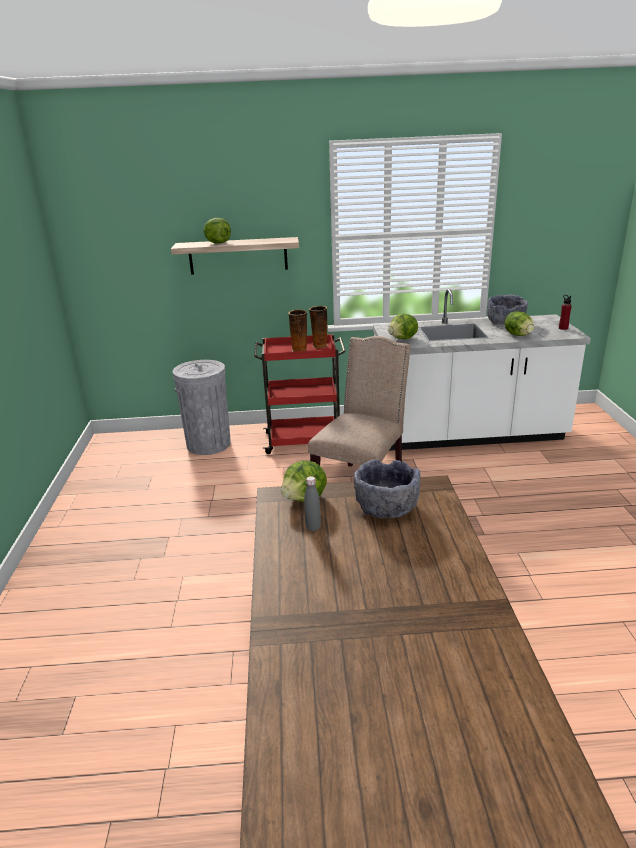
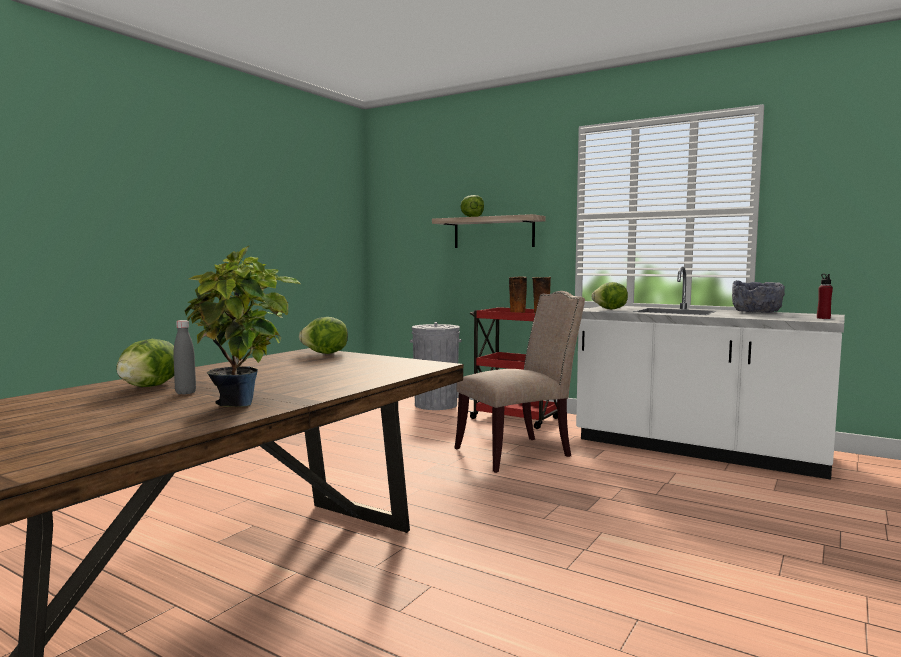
camera: 35 degrees right, 20 degrees down
grey bottle [304,476,321,531] -> grey bottle moved to [173,320,196,395]
grey bowl [354,459,420,519] -> none
lettuce [505,311,534,336] -> lettuce moved to [116,339,174,387]
none -> potted plant [184,246,301,407]

